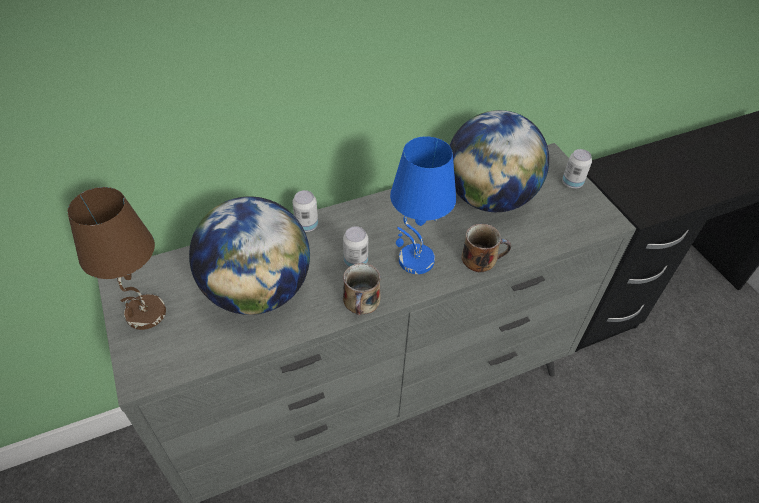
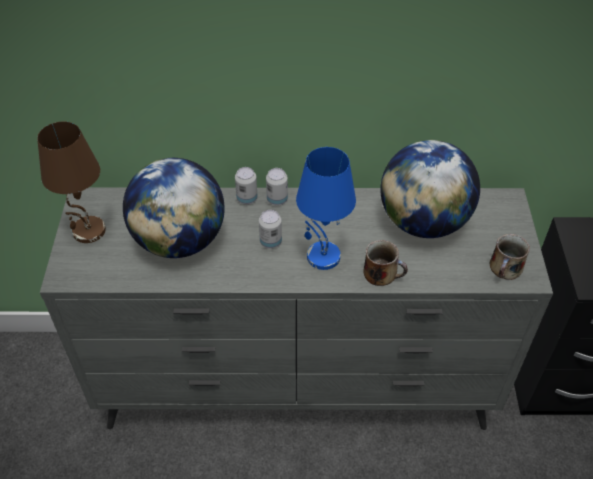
camera: 25 degrees right, 0 degrees up
mug [343,263,381,315] -> mug moved to [490,234,530,280]
can [562,149,592,189] -> can moved to [266,168,288,206]

